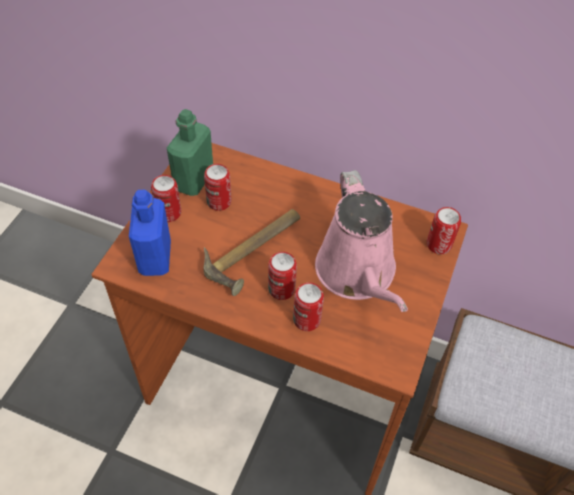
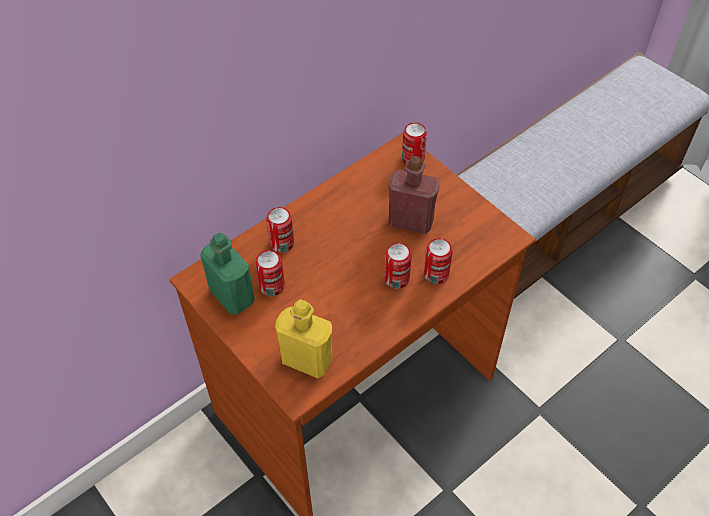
camera: 60 degrees left, 0 degrees up
blue bottle [129,190,171,276] -> yellow bottle [275,299,332,378]
can [151,175,181,222] -> can moved to [266,207,294,253]
hammer [203,209,300,296] -> none
pink watering can [315,170,408,312] -> red bottle [388,156,440,234]

